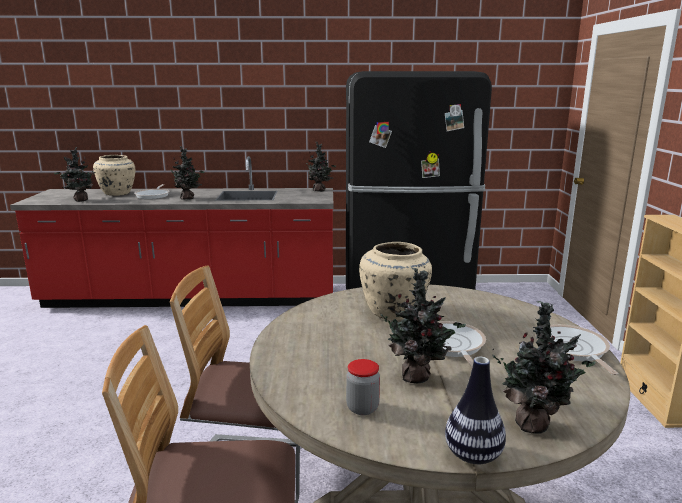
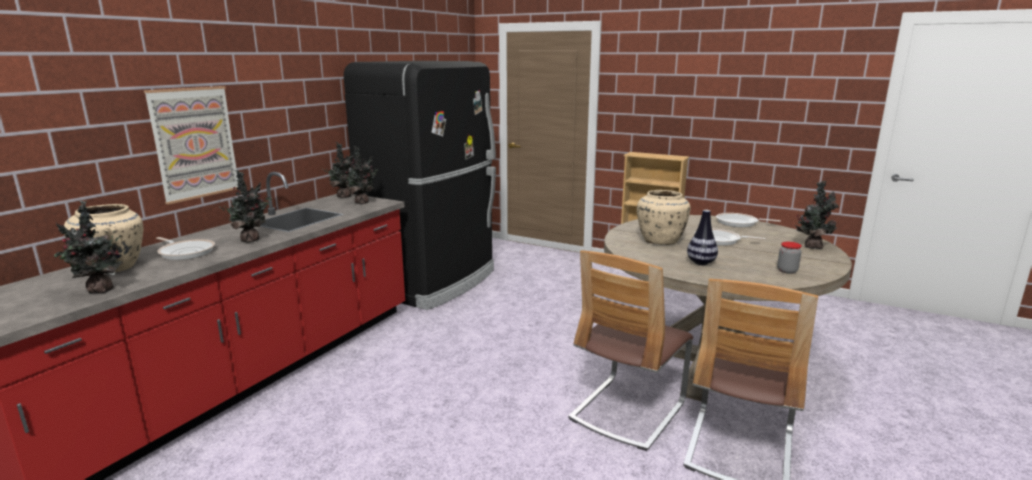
camera: 60 degrees left, 0 degrees up
potted plant [377,268,466,383] -> potted plant moved to [341,146,378,204]
vase [445,356,506,464] -> vase moved to [687,210,718,265]
none -> picture [144,86,238,205]

